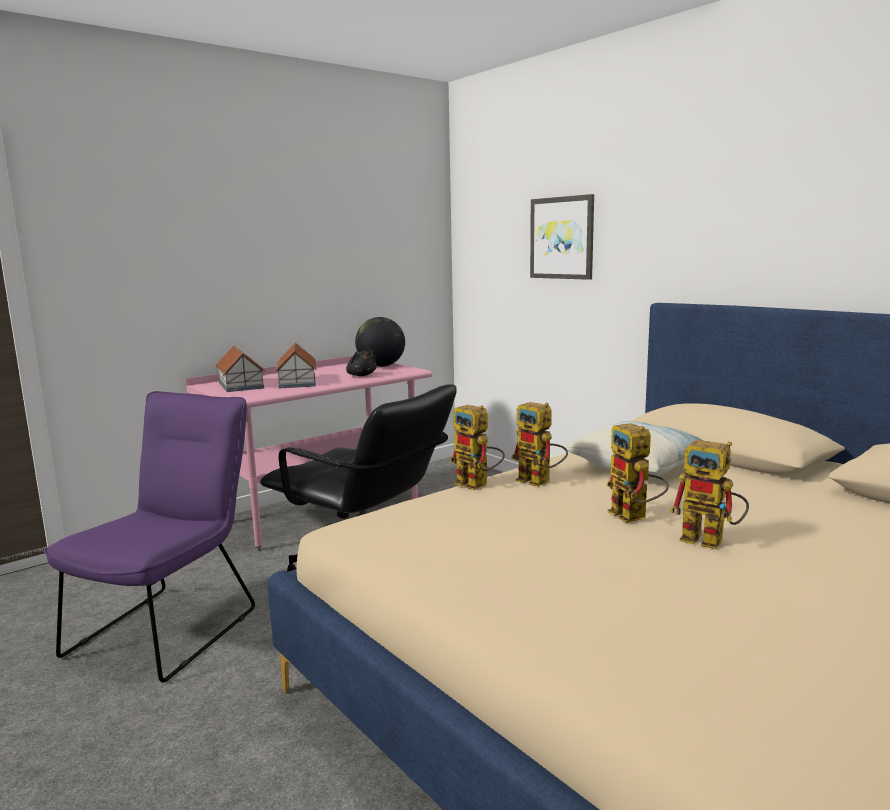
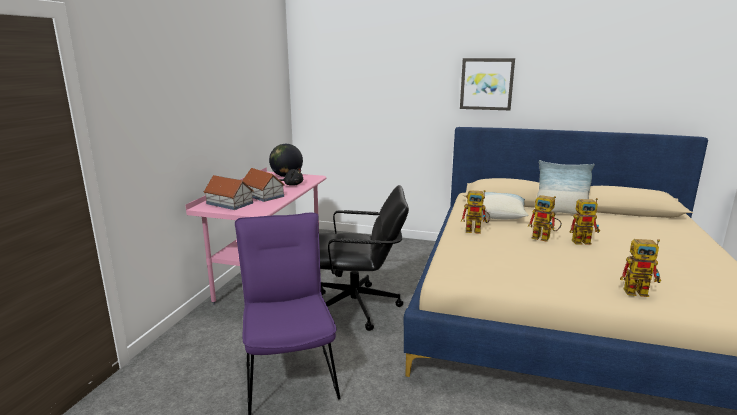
camera: 35 degrees left, 5 degrees up
toy robot [450,405,505,490] -> toy robot moved to [620,239,661,297]
picture [530,194,594,280] -> picture moved to [460,58,515,110]
none -> pillow [537,160,595,214]

